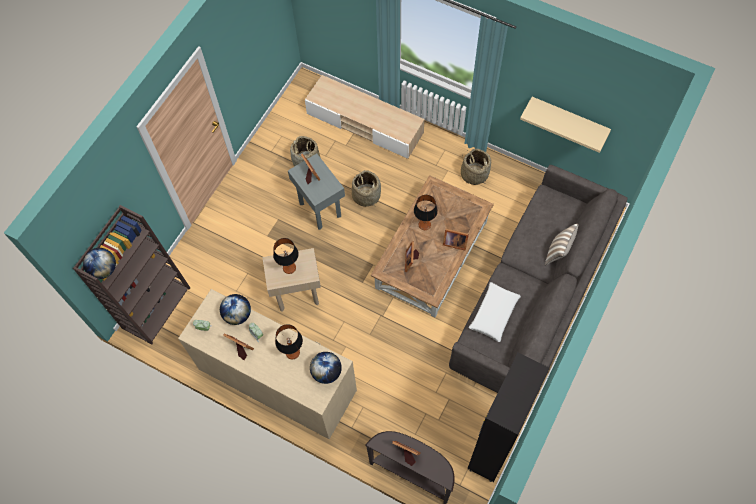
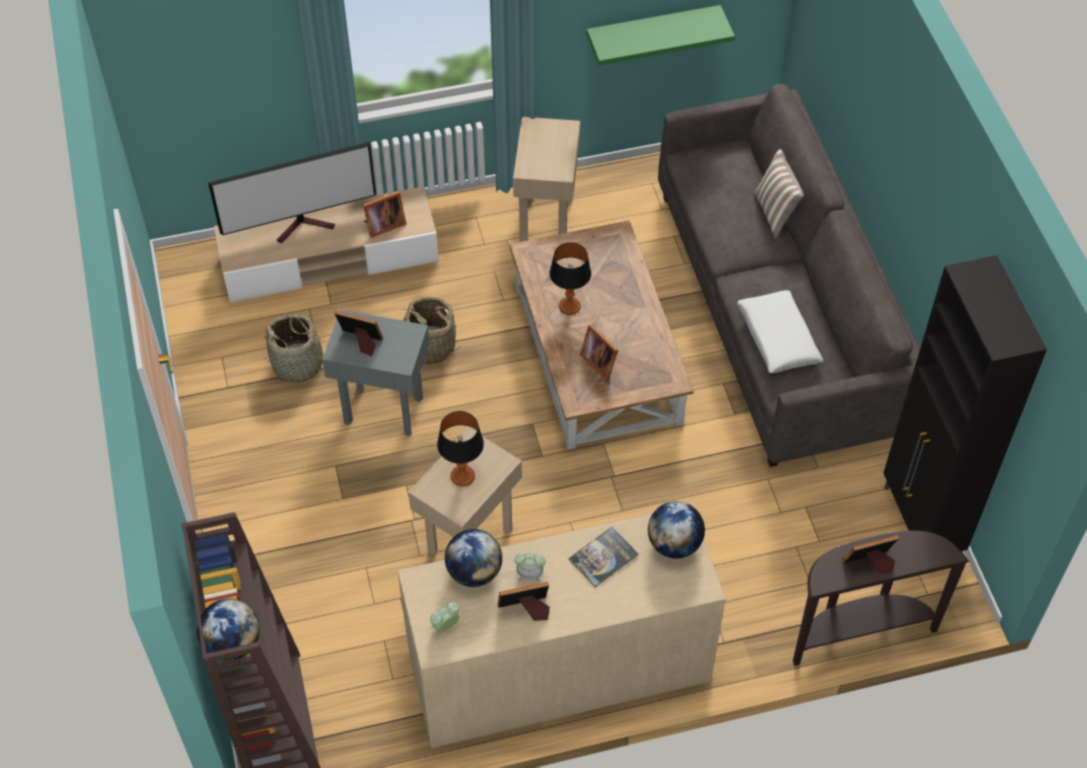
camera: 45 degrees left, 10 degrees down
table lamp [275,324,303,359] -> book [569,527,639,587]
picture frame [443,229,469,251] -> picture frame moved to [363,191,406,238]
basket [461,149,491,185] -> beige side table [513,117,580,242]
beige shelf [520,97,611,153] -> green shelf [586,5,735,66]
none -> television [208,142,376,243]

